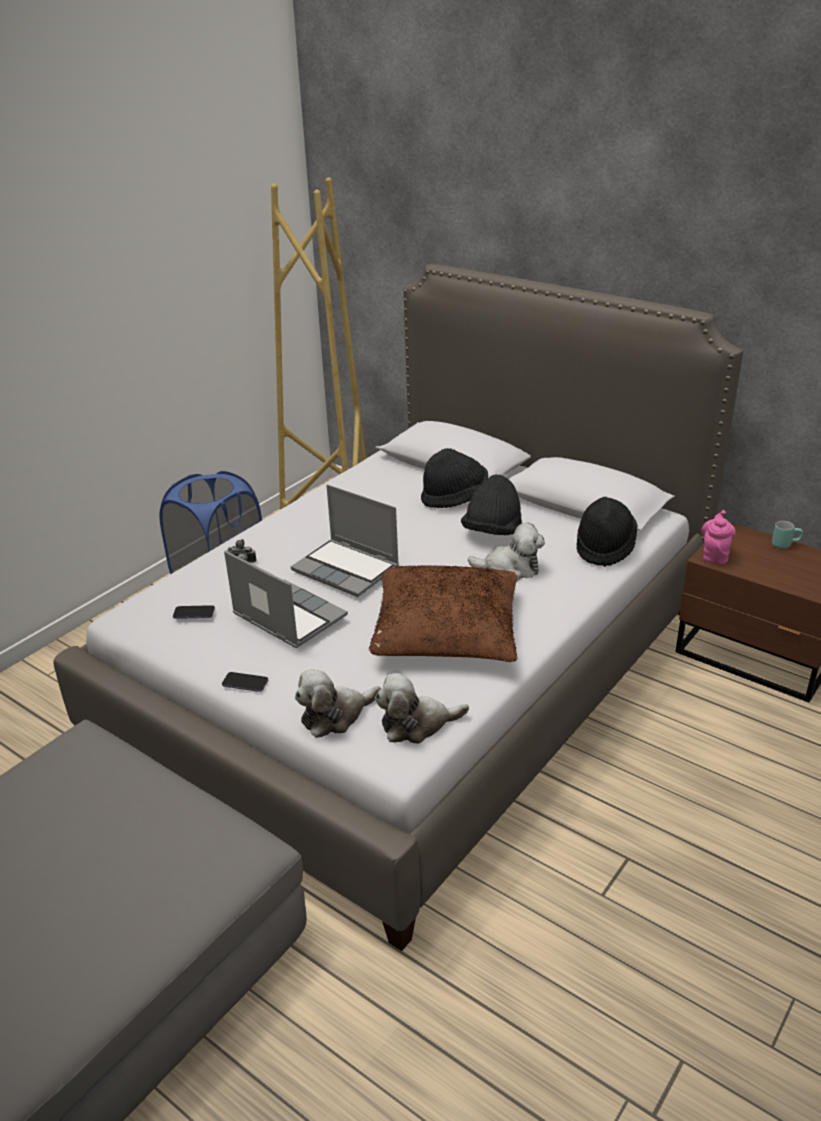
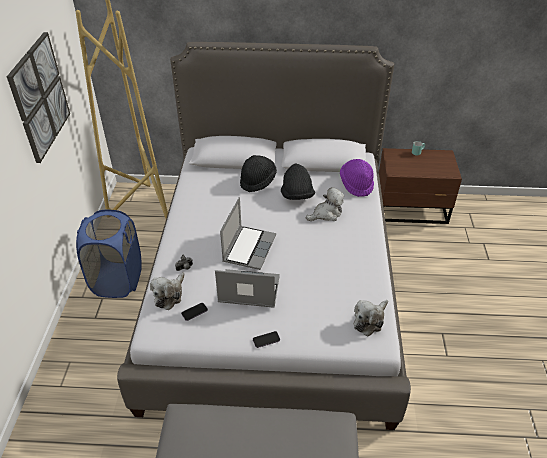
camera: 35 degrees left, 10 degrees up
laptop [291,485,399,597] -> laptop turned 75 degrees counterclockwise [220,197,276,270]
plush toy [295,669,381,738] -> plush toy moved to [150,272,184,310]
brown pillow [368,565,518,662] -> none
black hat [577,497,637,567] -> purple hat [340,159,374,197]
pink teapot [701,510,736,564] -> none
none -> picture [7,32,70,163]

